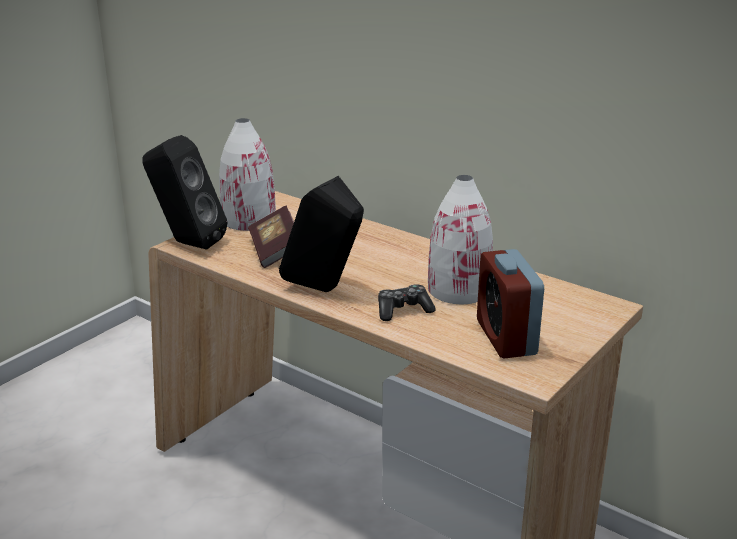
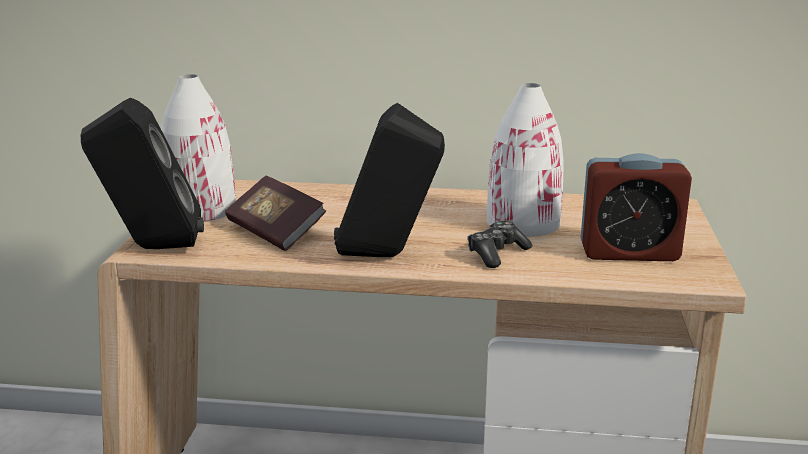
camera: 30 degrees left, 5 degrees down
alarm clock [477,249,544,359] -> alarm clock turned 45 degrees counterclockwise [581,153,692,261]

